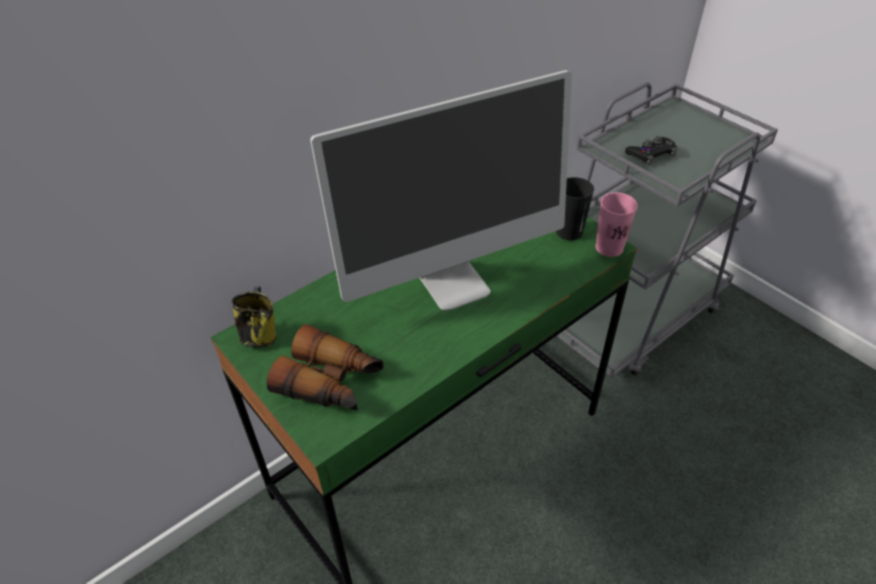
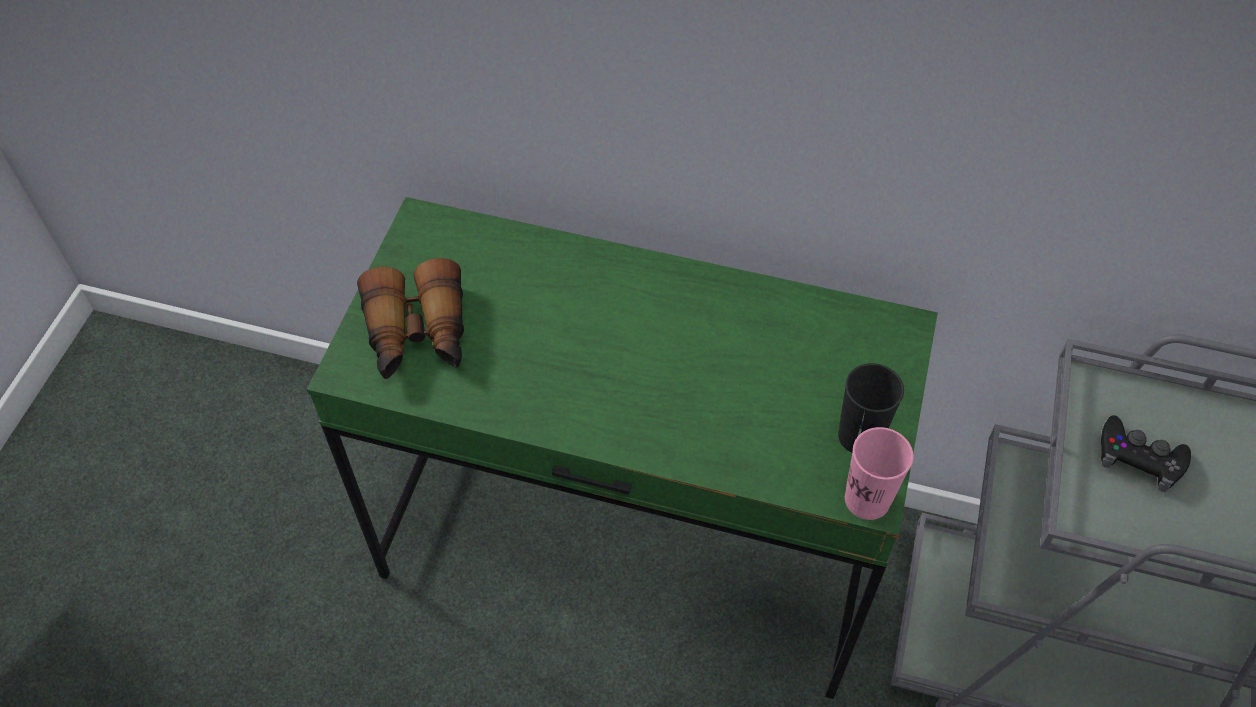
camera: 55 degrees right, 10 degrees up
mug [232,286,276,347] -> none
monitor [310,70,572,311] -> none

